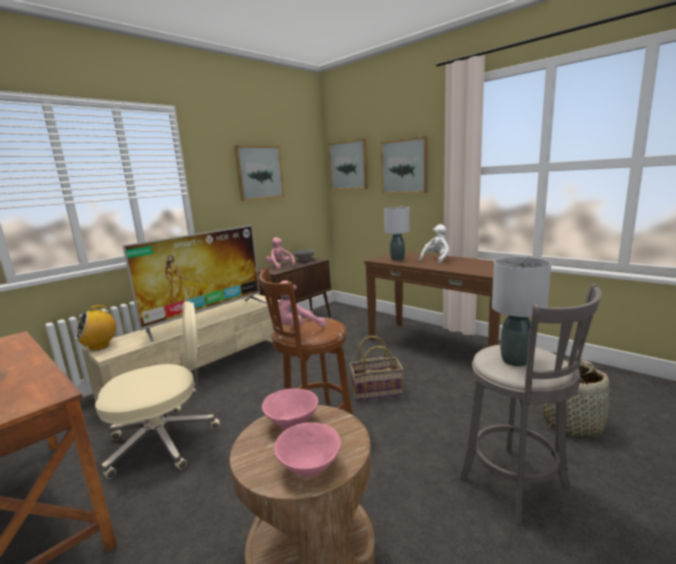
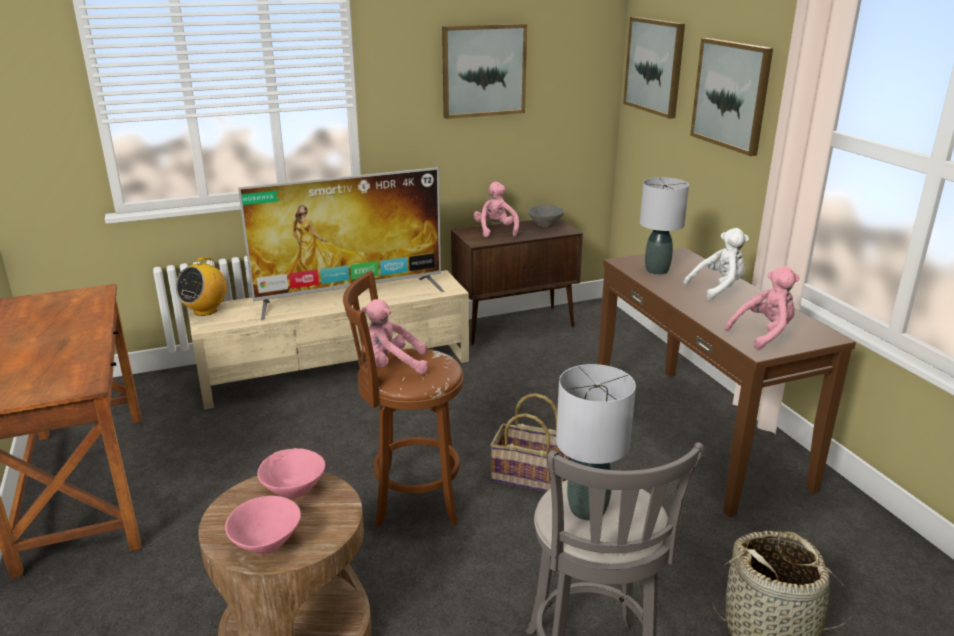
camera: 25 degrees right, 10 degrees up
radio [75,305,116,351] -> radio turned 45 degrees counterclockwise [175,257,227,316]
beige office chair [95,301,220,479] -> none
none -> pink plush toy [725,266,800,350]

